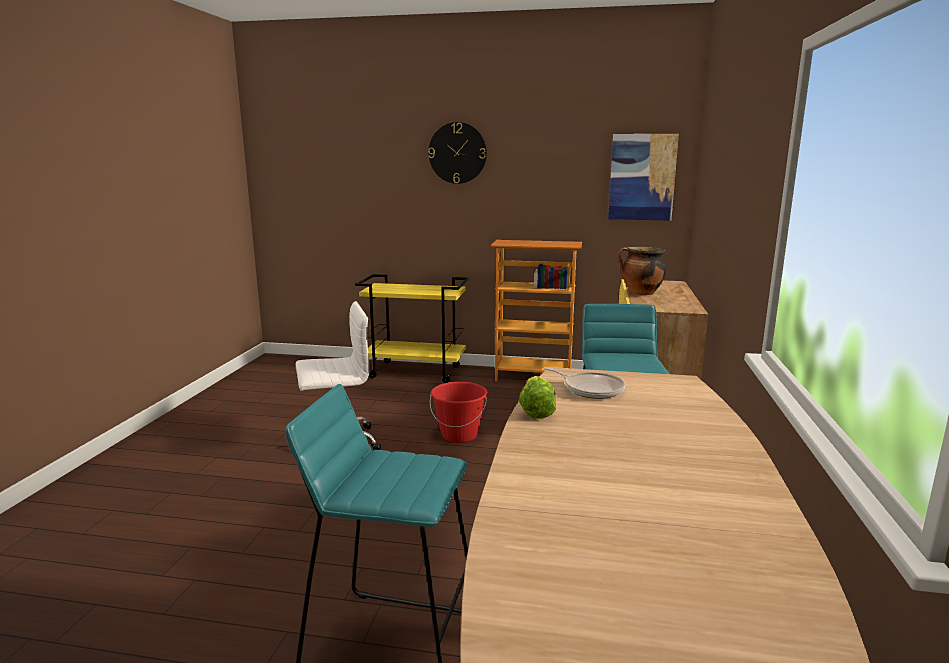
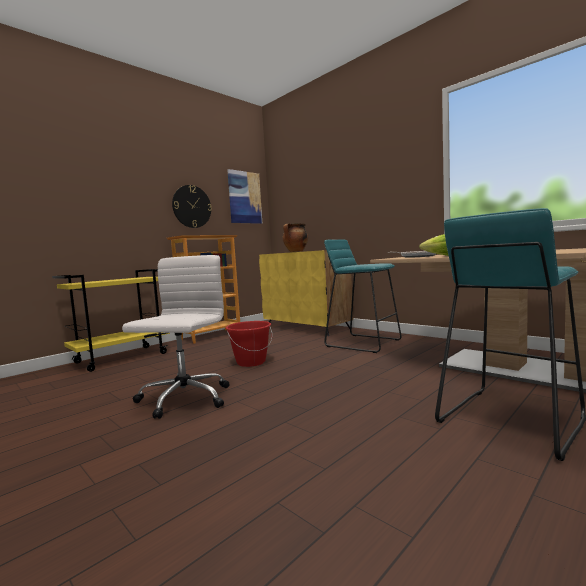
camera: 55 degrees left, 10 degrees down
wall clock [428,122,487,184] -> wall clock moved to [172,185,212,228]

